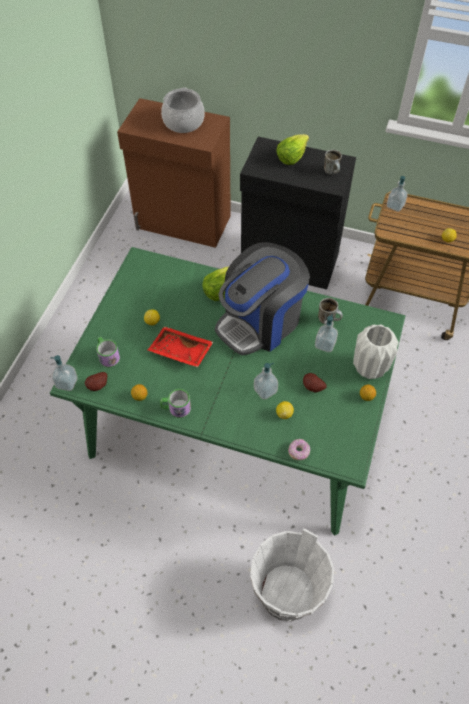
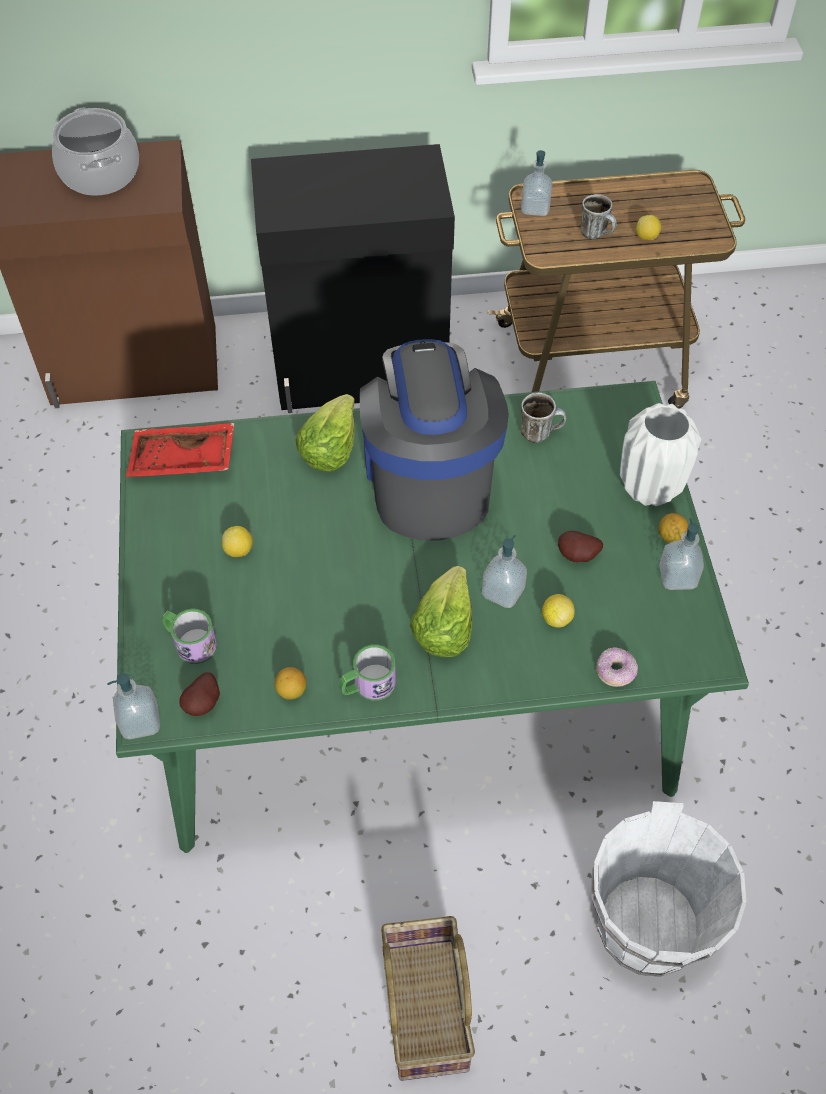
camera: 25 degrees left, 0 degrees up
red tray [148,326,213,367] -> red tray moved to [126,423,234,477]
coffee machine [215,242,310,355] -> coffee machine turned 150 degrees clockwise [360,339,509,540]
lettuce [276,134,309,165] -> lettuce moved to [410,566,473,657]
soap dispenser [315,314,338,352] -> soap dispenser moved to [659,518,704,590]
mug [324,150,342,175] -> mug moved to [580,194,617,239]
none -> basket [381,916,475,1081]

